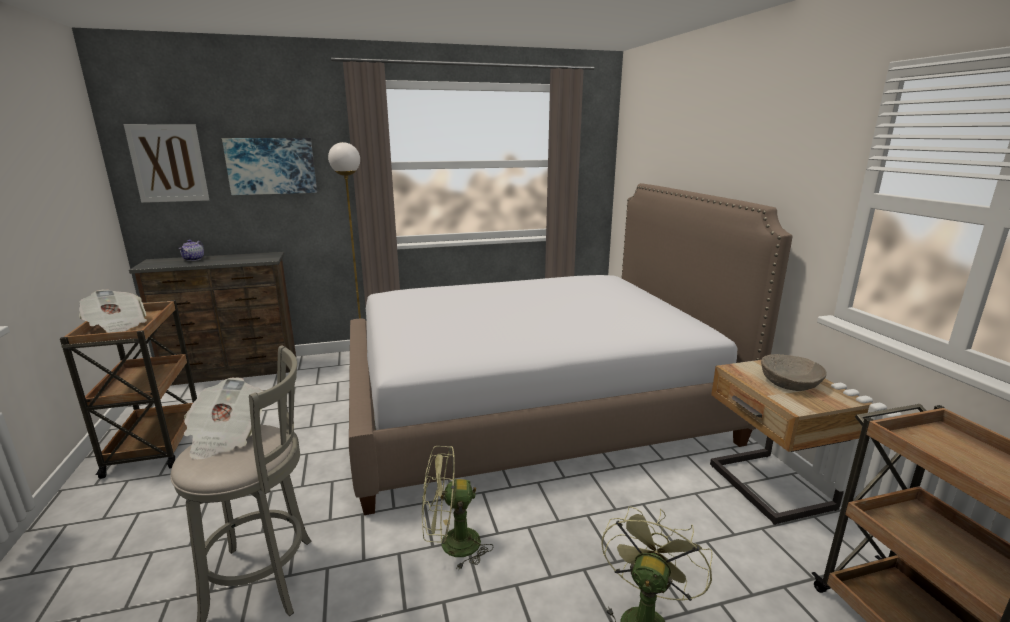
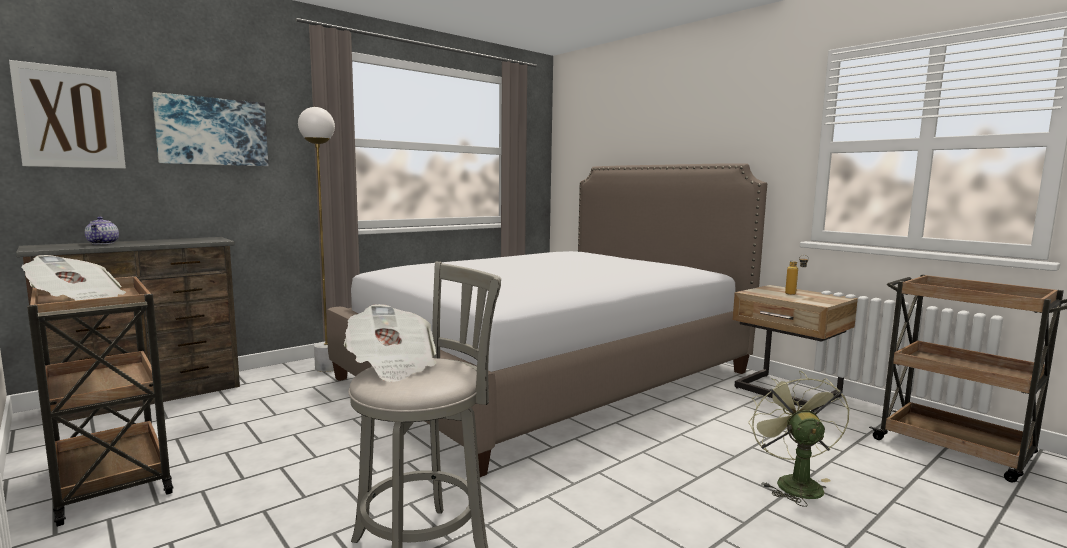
camera: 25 degrees left, 10 degrees down
green fan [422,446,493,570] -> none
beige bowl [761,354,827,391] -> bottle [785,255,809,295]

